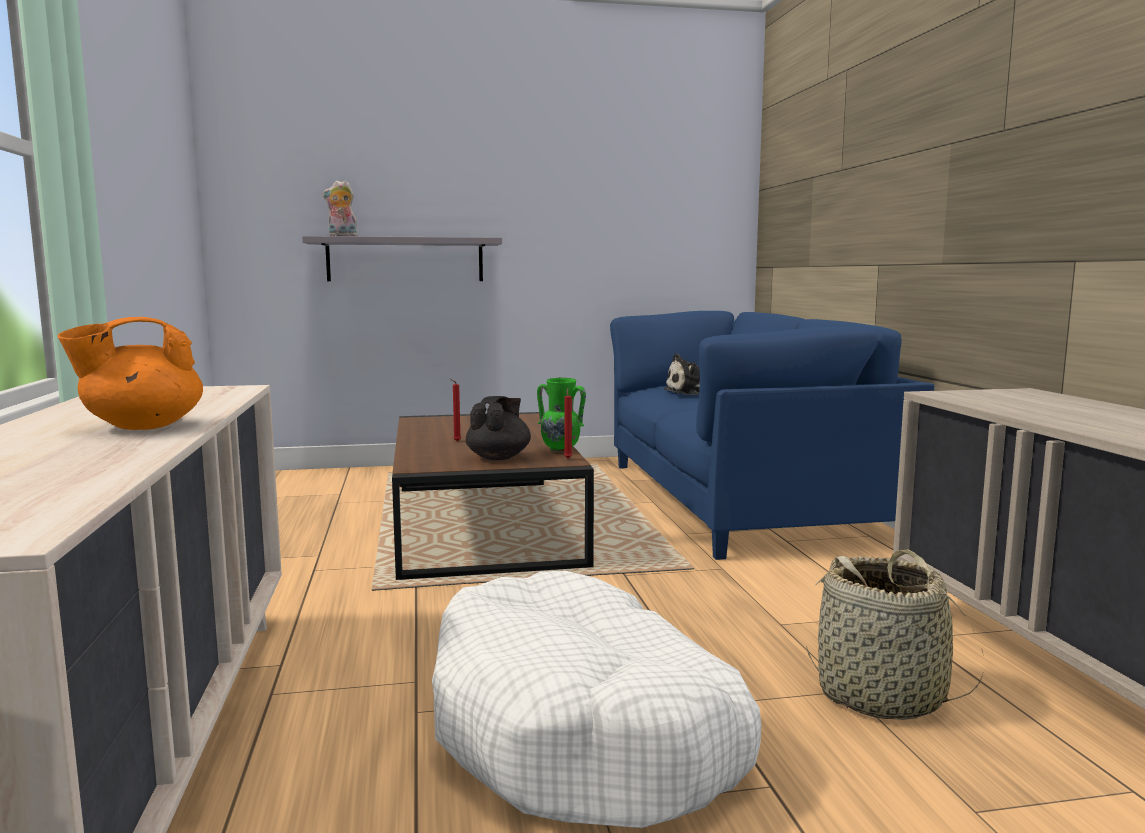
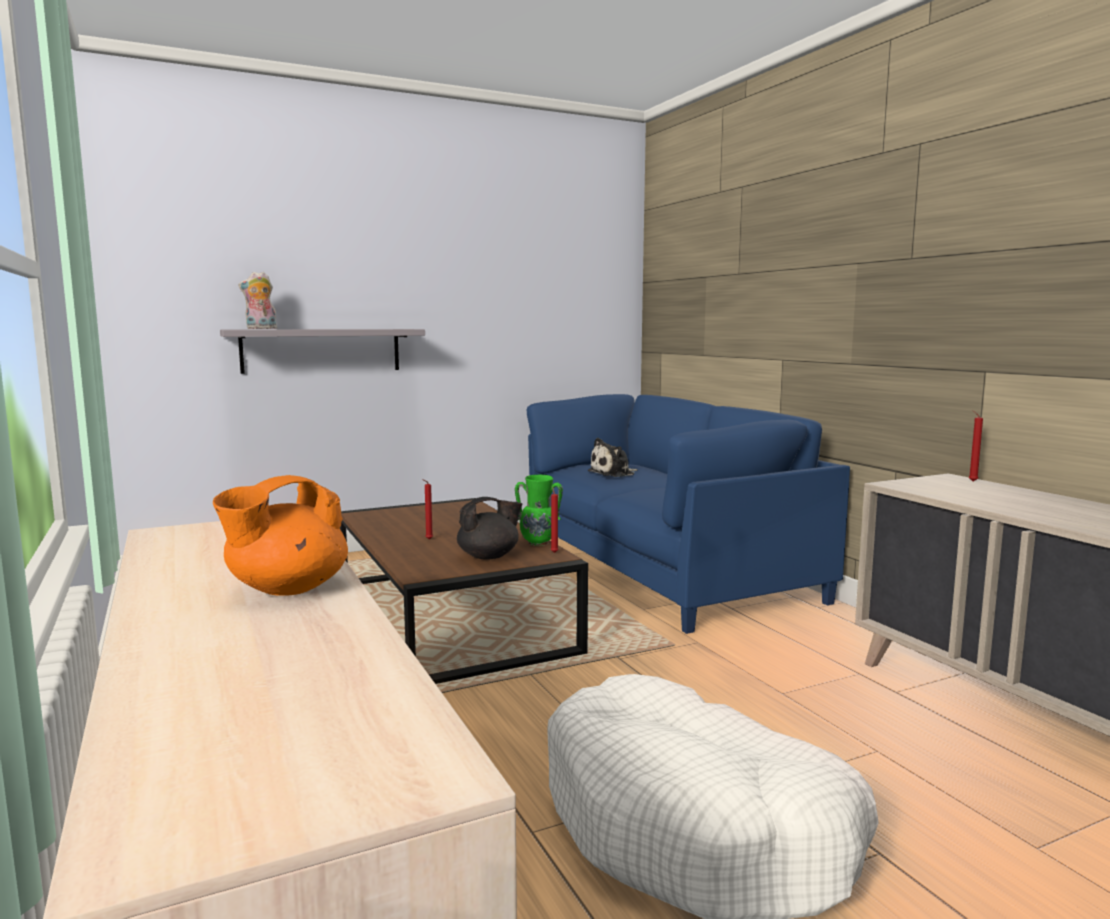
camera: 15 degrees left, 0 degrees up
black teapot [466,396,531,460] -> black teapot turned 60 degrees clockwise [457,497,523,560]
basket [806,549,984,720] -> none
none -> red candle [969,410,983,482]

